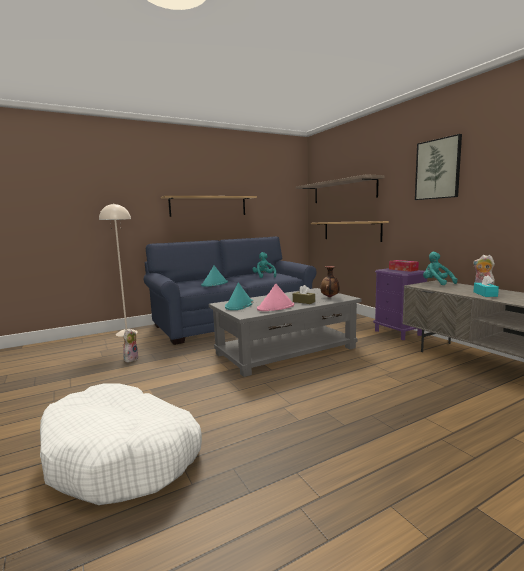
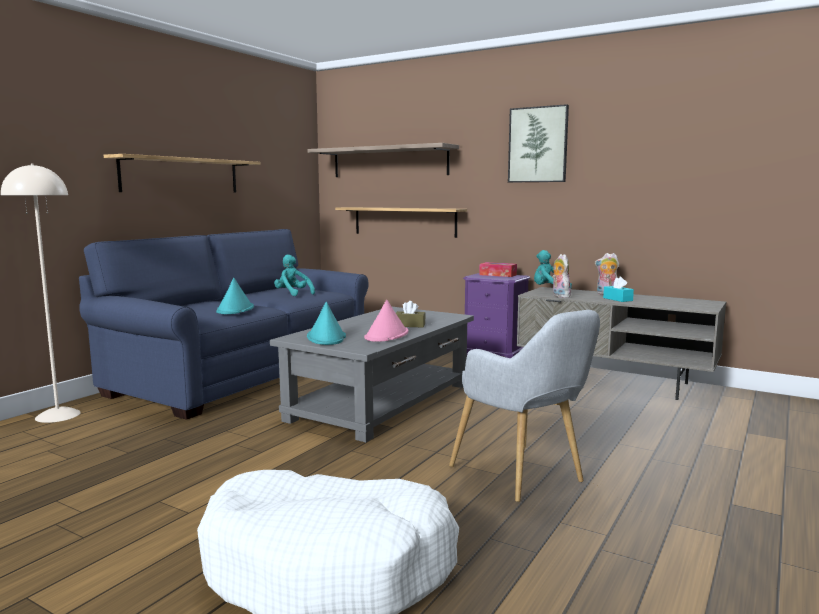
camera: 30 degrees left, 0 degrees up
plush toy [123,328,138,363] -> plush toy moved to [552,254,571,298]
vase [321,266,340,298] -> none
none -> grey armchair [449,310,600,502]

